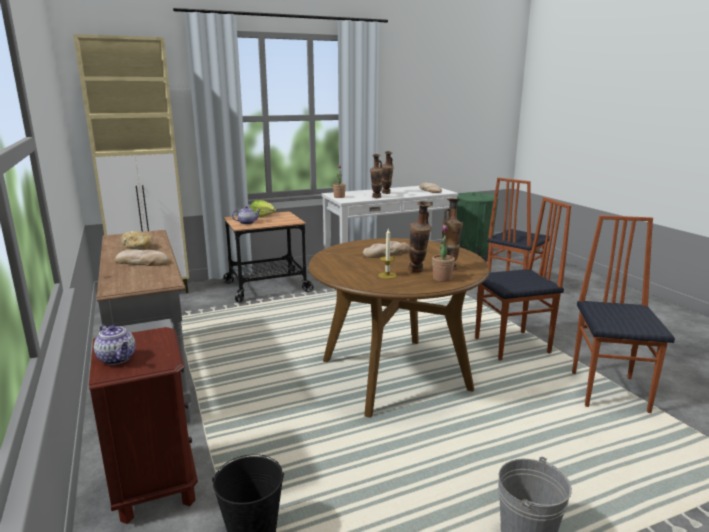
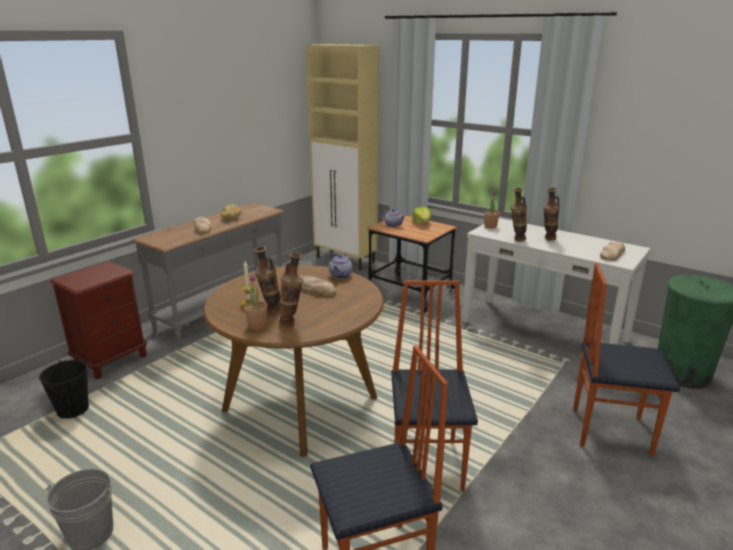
camera: 60 degrees right, 5 degrees up
teapot [94,325,136,365] -> teapot moved to [329,253,352,279]
chair [475,197,571,360] -> chair turned 135 degrees counterclockwise [391,280,478,492]

